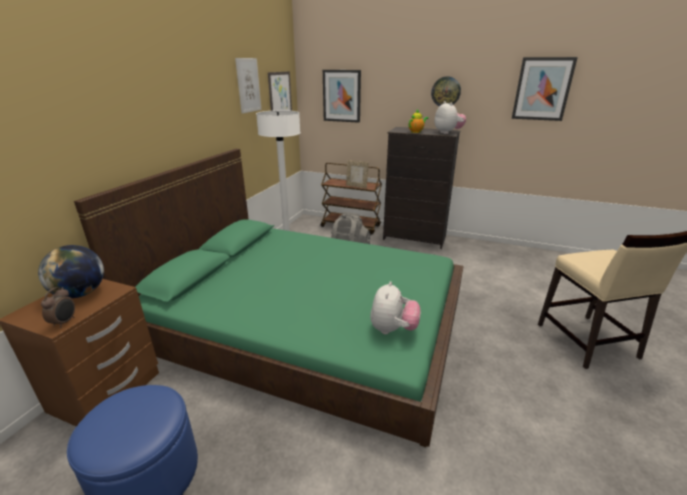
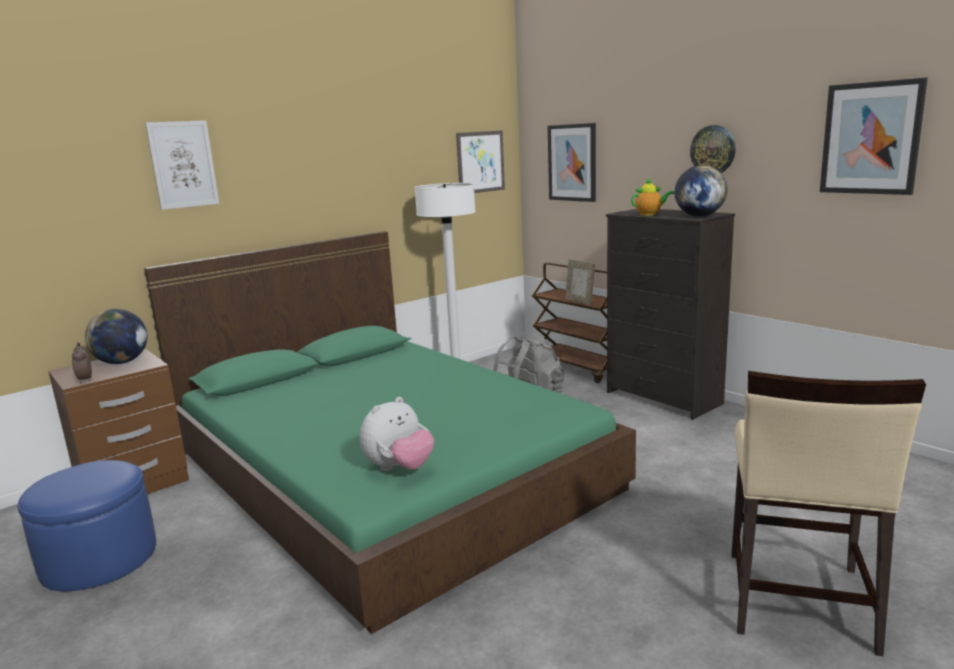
camera: 30 degrees right, 10 degrees down
alarm clock [41,287,75,328] -> alarm clock turned 120 degrees clockwise [72,342,92,384]
picture [235,58,261,114] -> picture moved to [145,121,219,210]
plush toy [434,101,466,134] -> globe [675,165,727,216]

